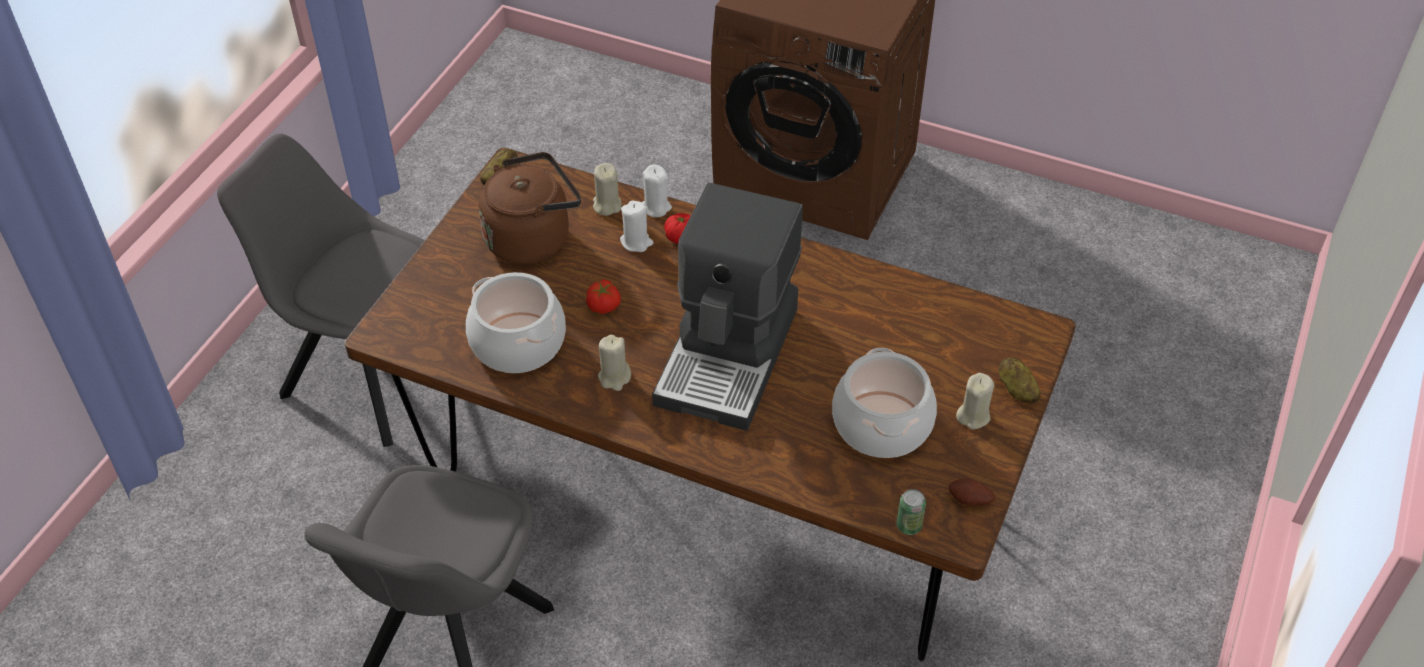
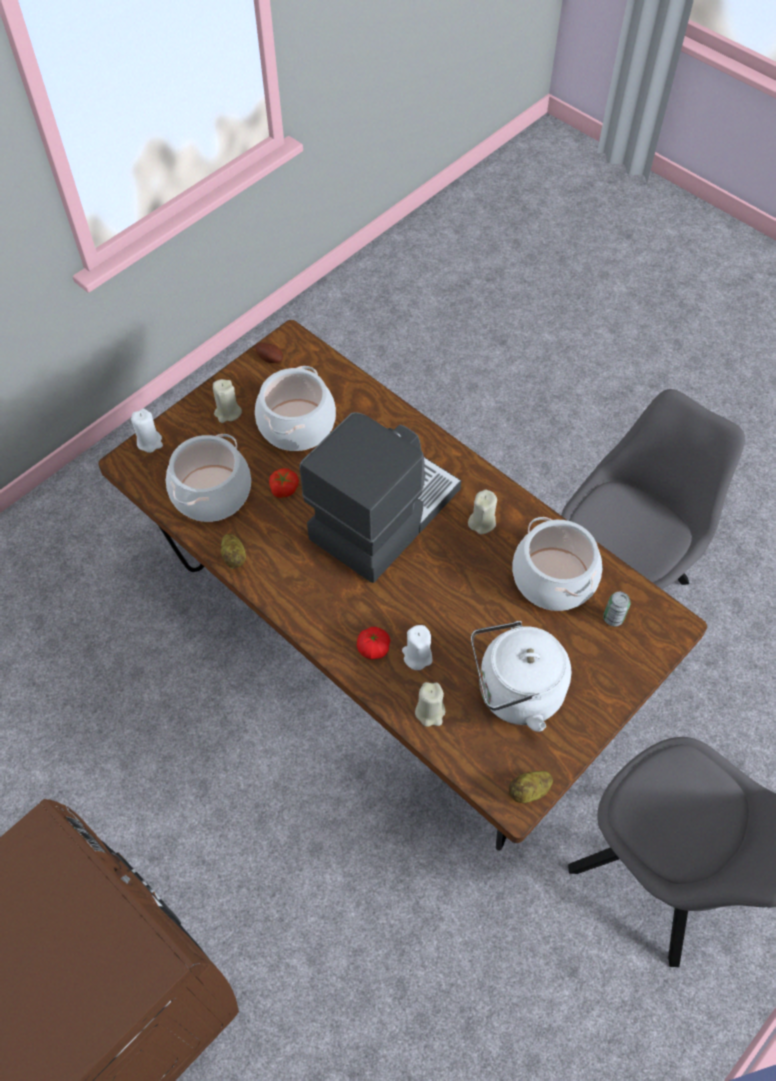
camera: 160 degrees left, 10 degrees up
brown kettle [479,152,581,264] -> white kettle [471,621,571,732]
tomato [586,279,621,314] -> tomato moved to [269,468,299,498]
white candle [642,164,672,217] -> white candle moved to [131,409,163,453]
can [896,489,926,535] -> can moved to [603,592,631,626]
potato [999,357,1041,403] -> potato moved to [221,534,246,569]
none -> cooking pot [166,434,251,522]

